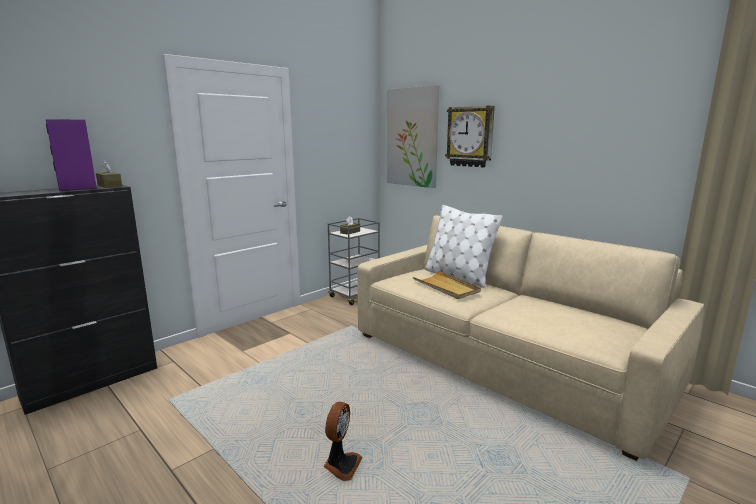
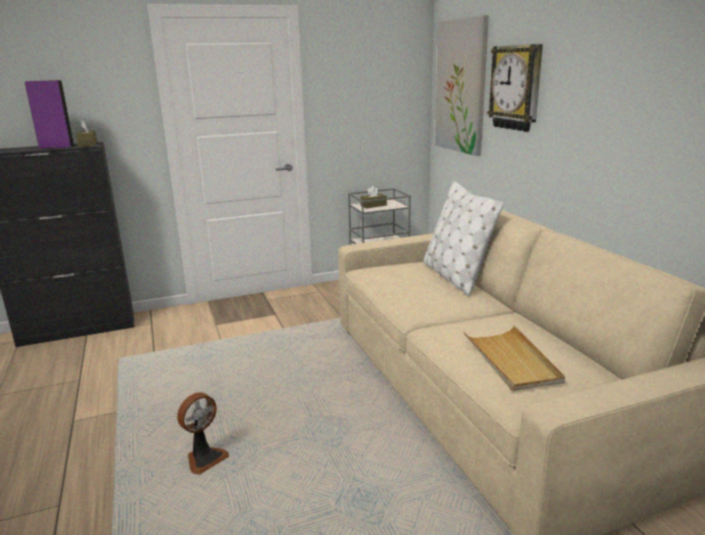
camera: 25 degrees right, 5 degrees up
beige tray [413,271,481,299] -> beige tray moved to [464,326,565,391]

